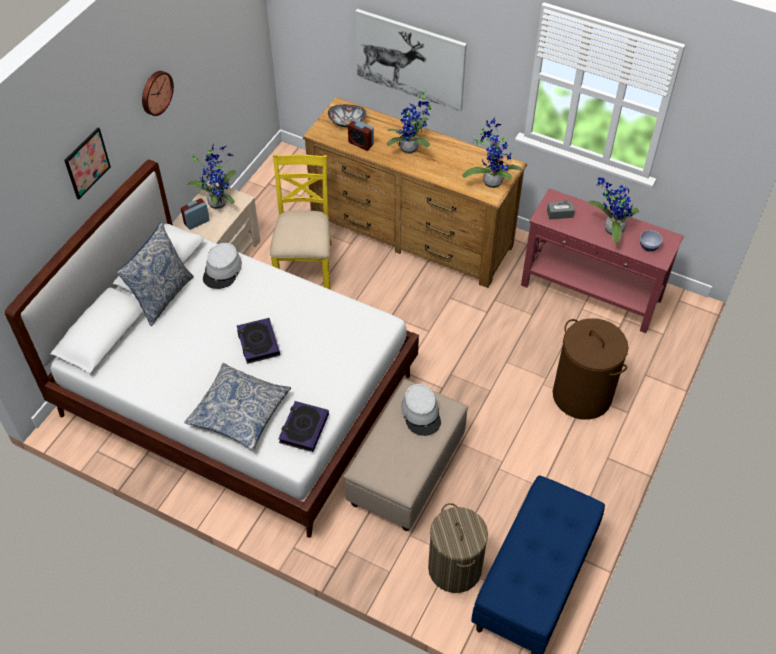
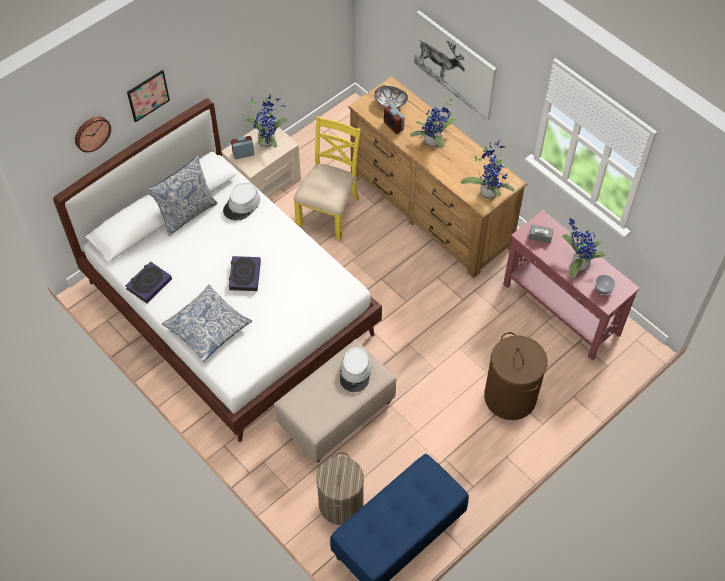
camera: 20 degrees right, 5 degrees up
wall clock [142,71,174,116] -> wall clock moved to [75,117,111,152]
book [278,401,329,452] -> book moved to [125,261,172,304]

